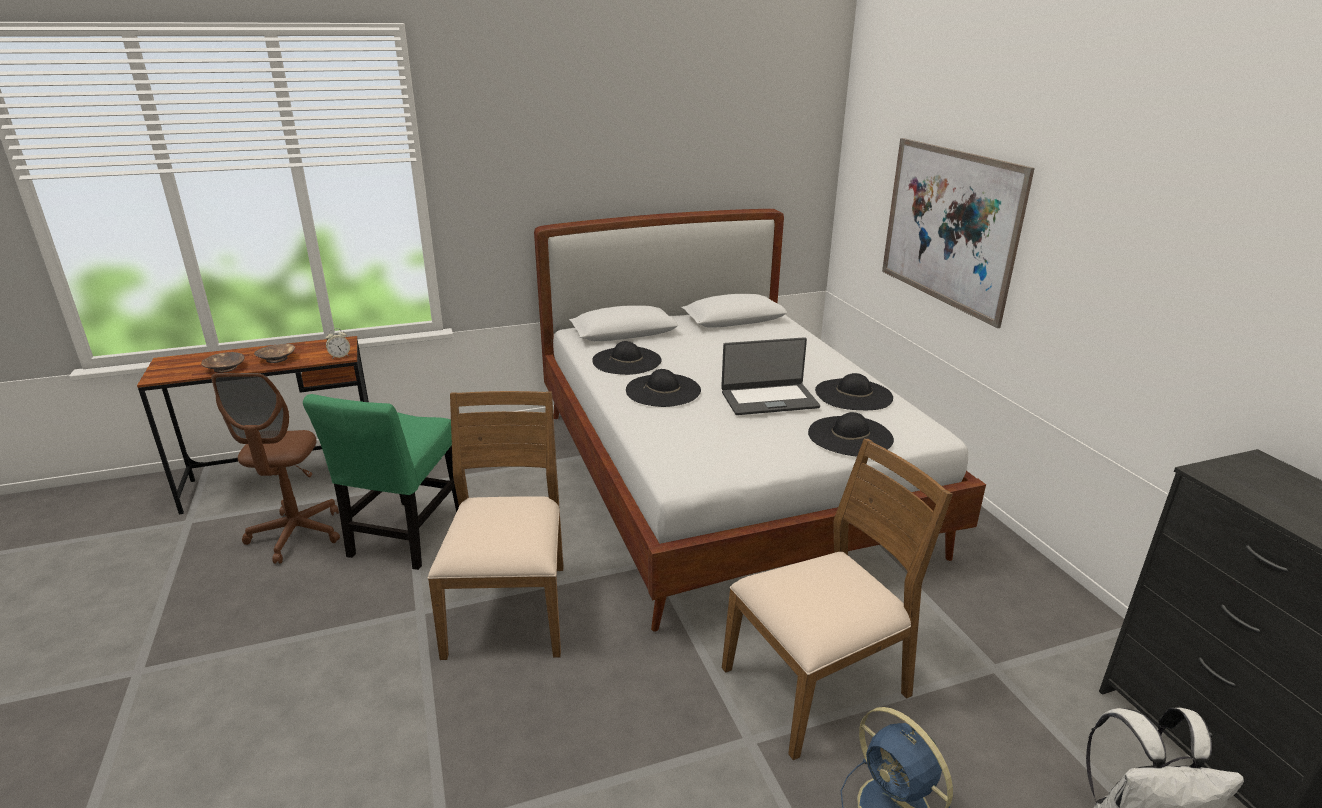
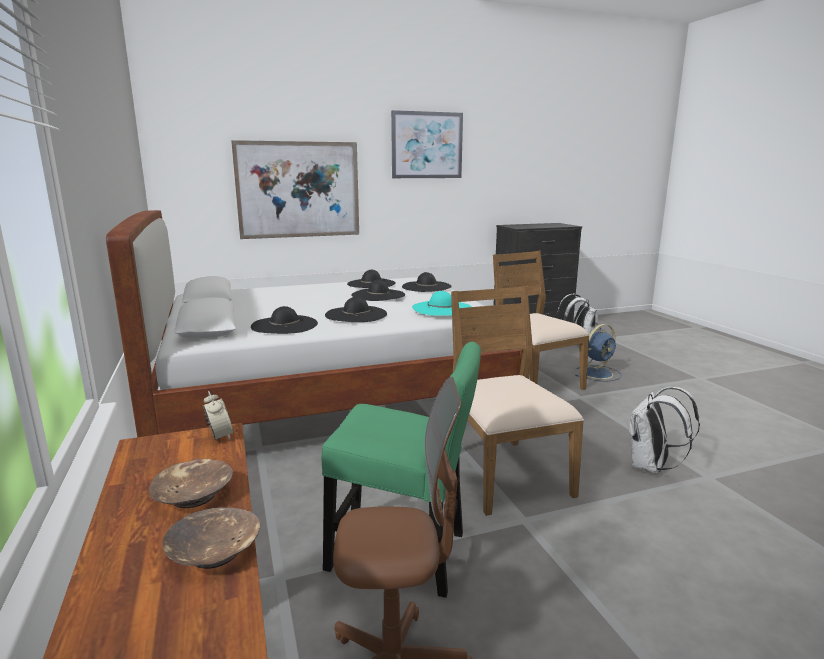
camera: 90 degrees left, 10 degrees down
brown chair [427,391,564,660] -> brown chair turned 75 degrees clockwise [451,286,584,516]
laptop [721,337,820,415] -> black hat [351,279,405,301]
none -> picture [391,110,463,178]
none -> turquoise hat [412,291,472,316]
none -> white backpack [628,387,700,474]

